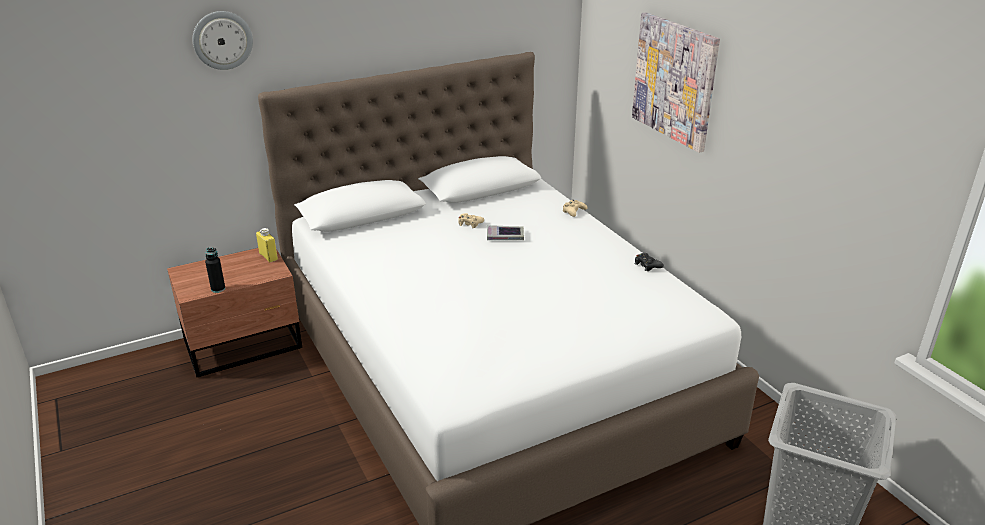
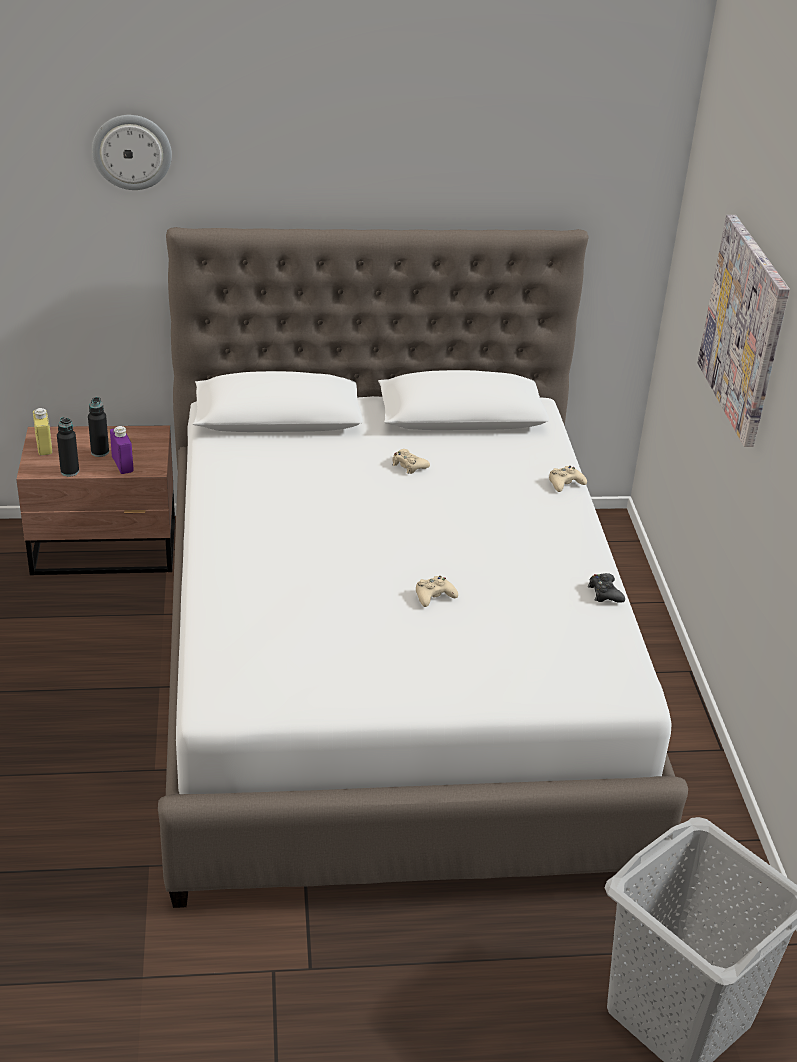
camera: 20 degrees right, 5 degrees up
yellow bottle [256,228,278,262] -> yellow bottle moved to [33,408,52,455]
book [487,225,524,240] -> none
none -> black bottle [88,397,109,457]
none -> purple bottle [110,426,134,474]
none -> beige game controller [416,576,458,607]

